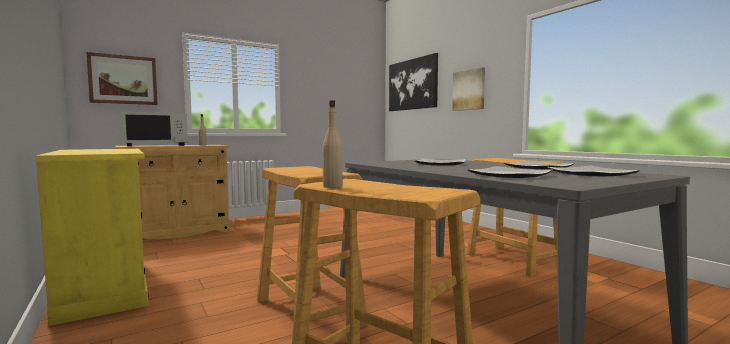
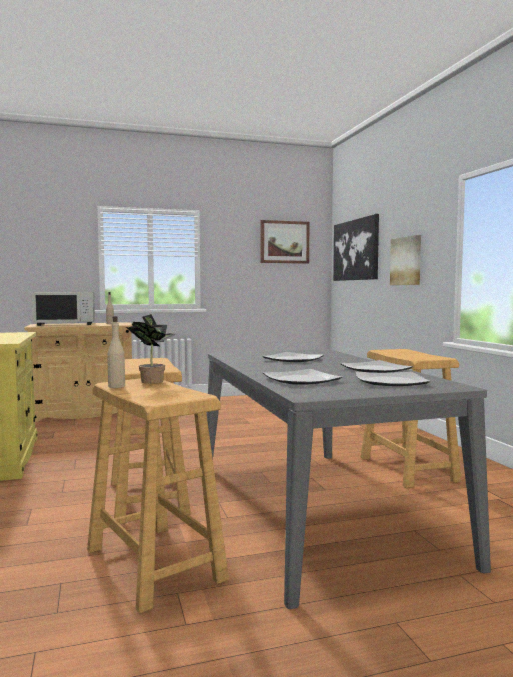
camera: 15 degrees right, 0 degrees up
picture [87,52,158,105] -> picture moved to [261,220,309,264]
none -> potted plant [126,314,176,384]

